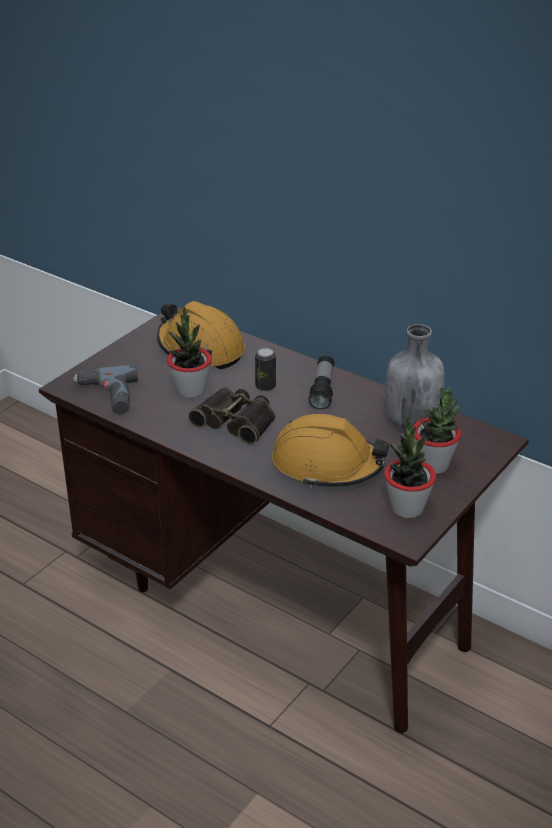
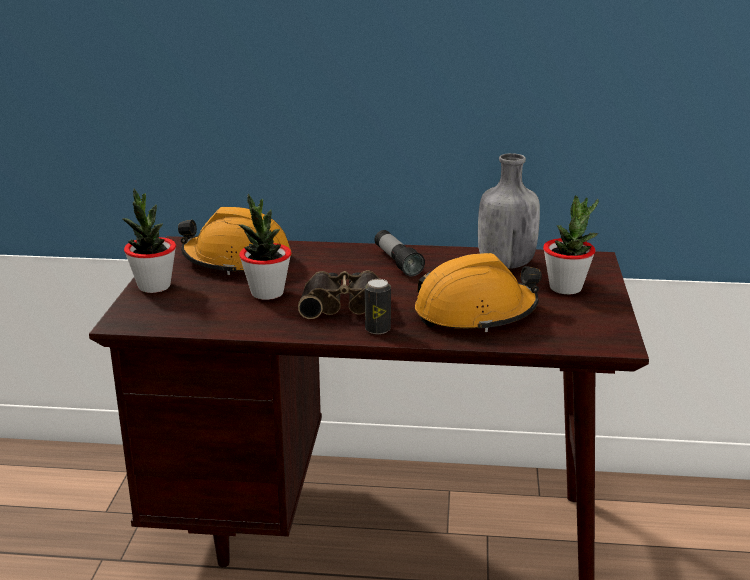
camera: 30 degrees left, 10 degrees down
power drill [73,365,138,414] -> none
can [255,348,276,391] -> can moved to [365,279,391,334]
potted plant [384,415,436,518] -> potted plant moved to [122,188,176,293]

